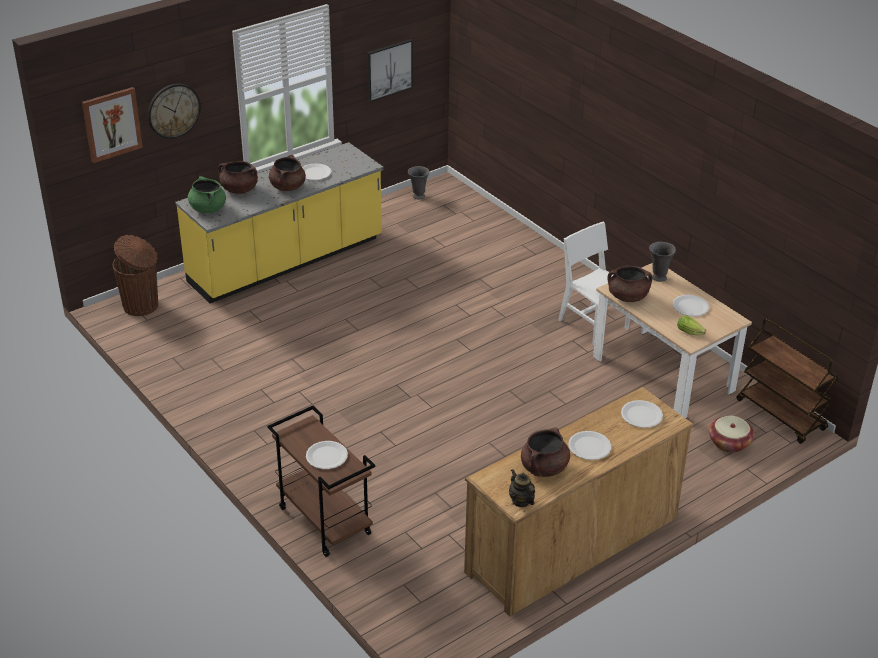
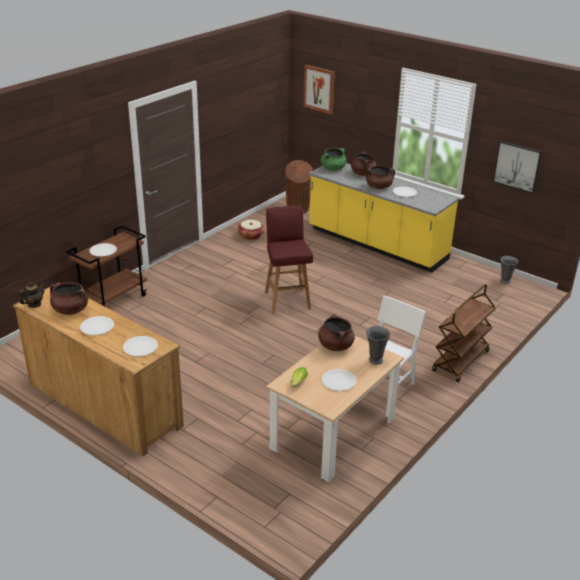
camera: 75 degrees right, 5 degrees down
wall clock [148,84,201,139] -> none
basket [709,416,754,453] -> basket moved to [238,220,265,240]
brown cart [736,318,838,444] -> brown cart moved to [432,284,496,382]
none -> red stool [265,206,313,314]

